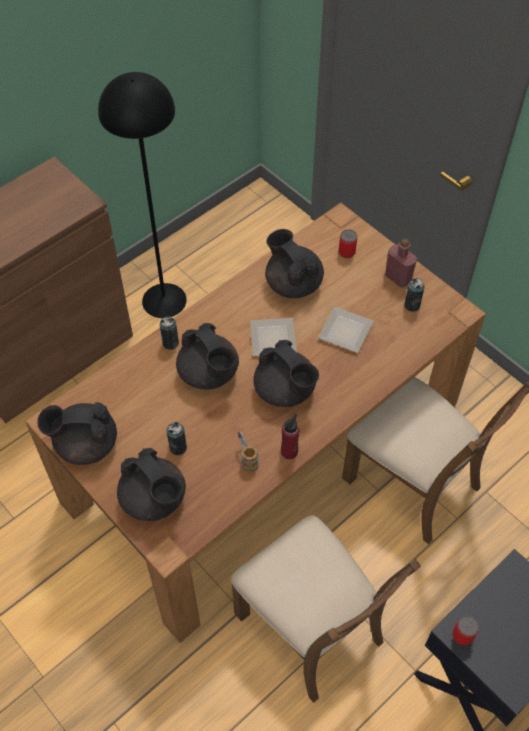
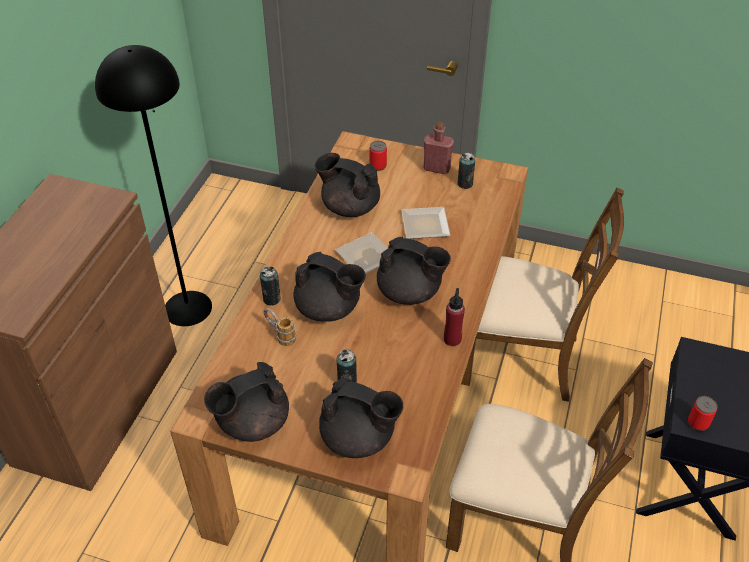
camera: 30 degrees left, 10 degrees down
mug [238,431,259,472] -> mug moved to [263,308,296,346]

